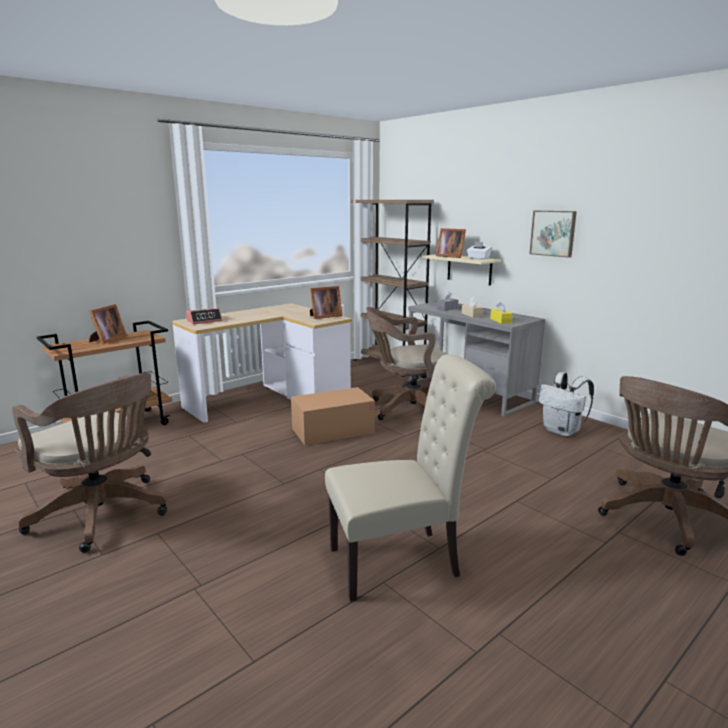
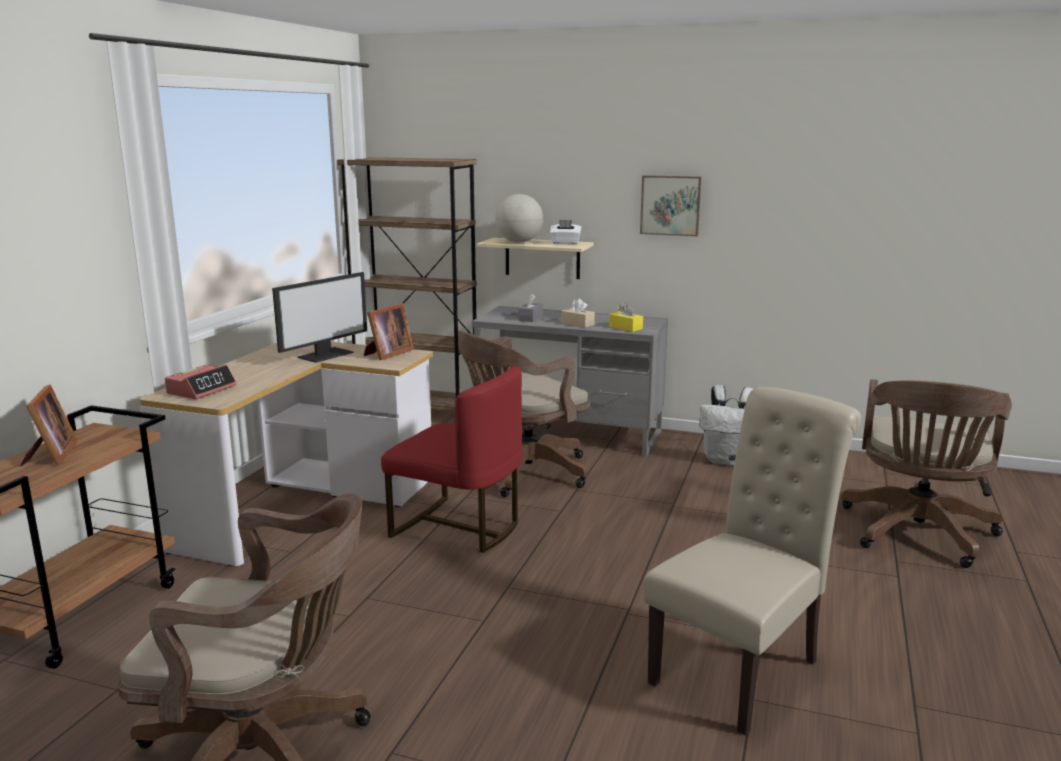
camera: 30 degrees left, 0 degrees up
cardboard box [291,387,375,446] -> red chair [381,366,522,553]
picture frame [436,228,466,258] -> globe [495,194,543,243]
none -> monitor [272,272,367,363]

